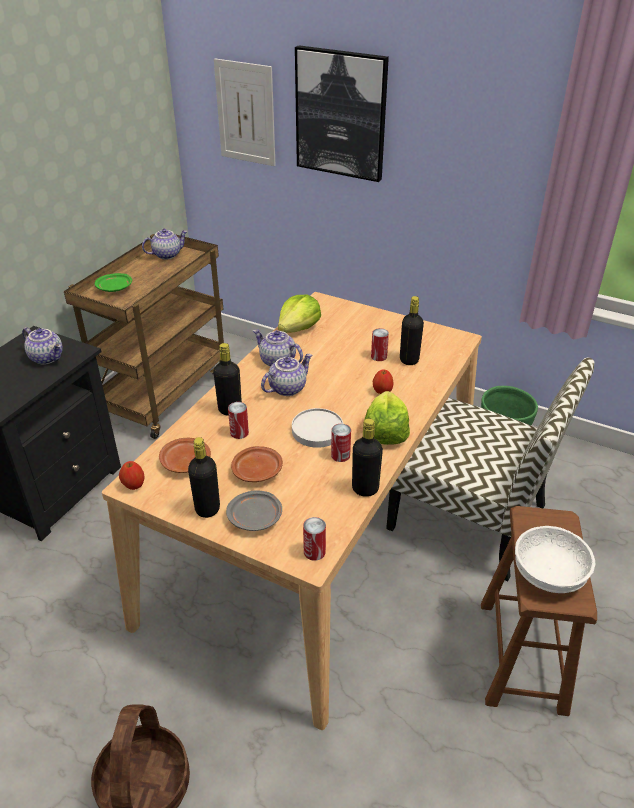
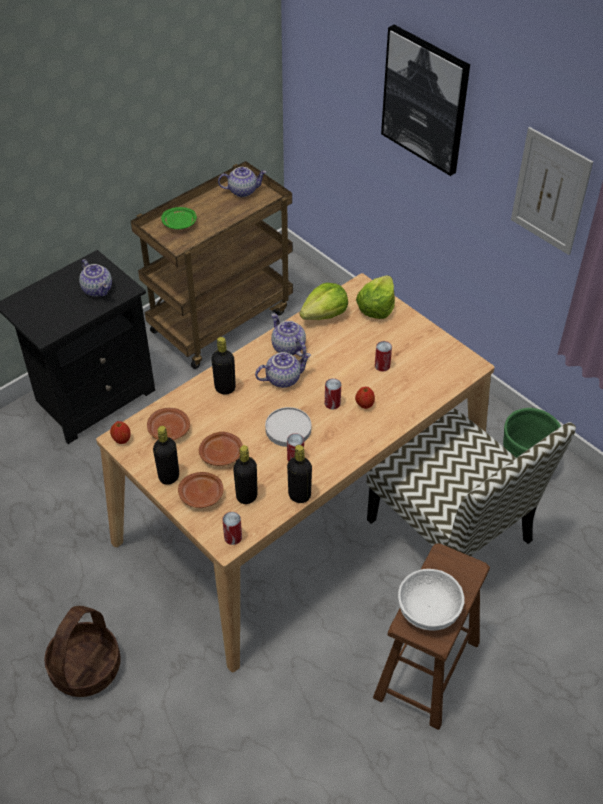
camera: 20 degrees right, 10 degrees up
picture [214,58,276,166] -> picture moved to [511,127,593,255]
grey plate [226,491,282,531] -> brown plate [178,472,223,508]
can [228,402,249,439] -> can moved to [325,378,341,409]
lettuce [363,391,410,445] -> lettuce moved to [356,275,395,319]
black bottle [400,296,424,365] -> black bottle moved to [233,445,258,504]

